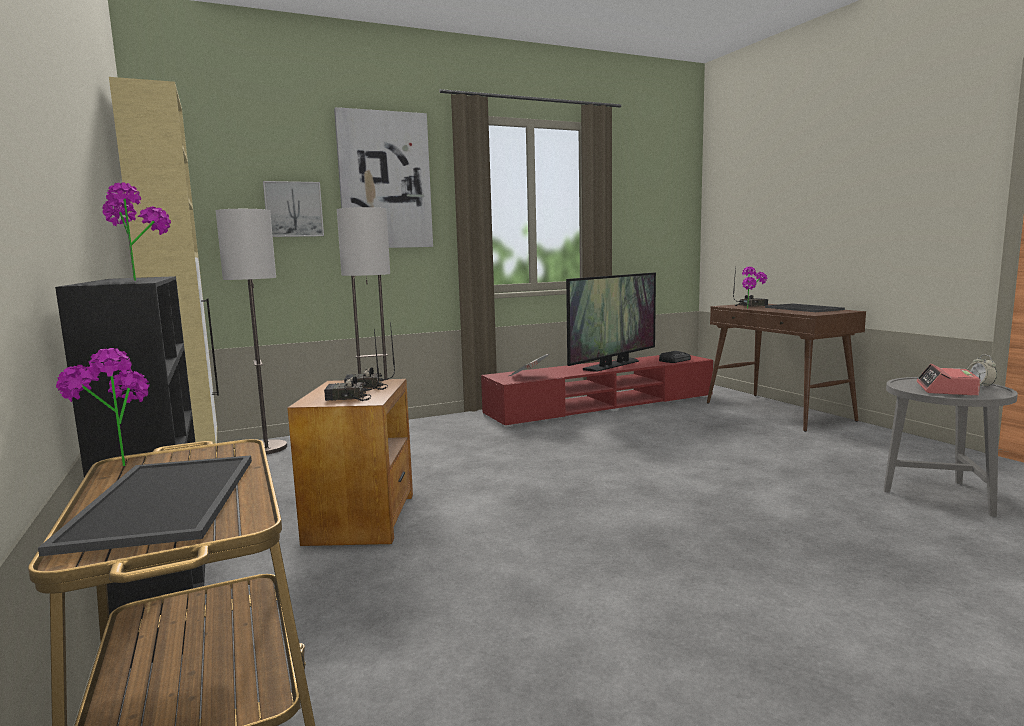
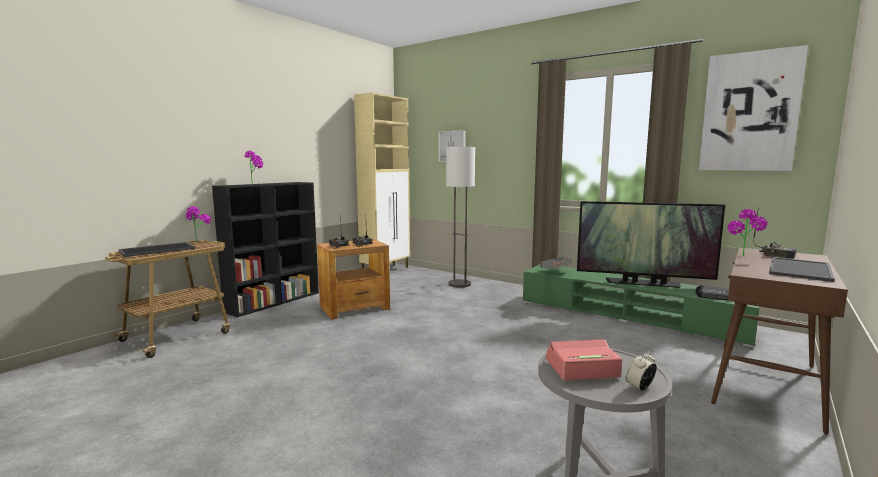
camera: 60 degrees right, 0 degrees up
floor lamp [216,209,287,454] -> none
picture [334,107,433,248] -> picture moved to [699,45,808,171]
red tv stand [481,355,713,428] -> green tv stand [523,264,759,347]

